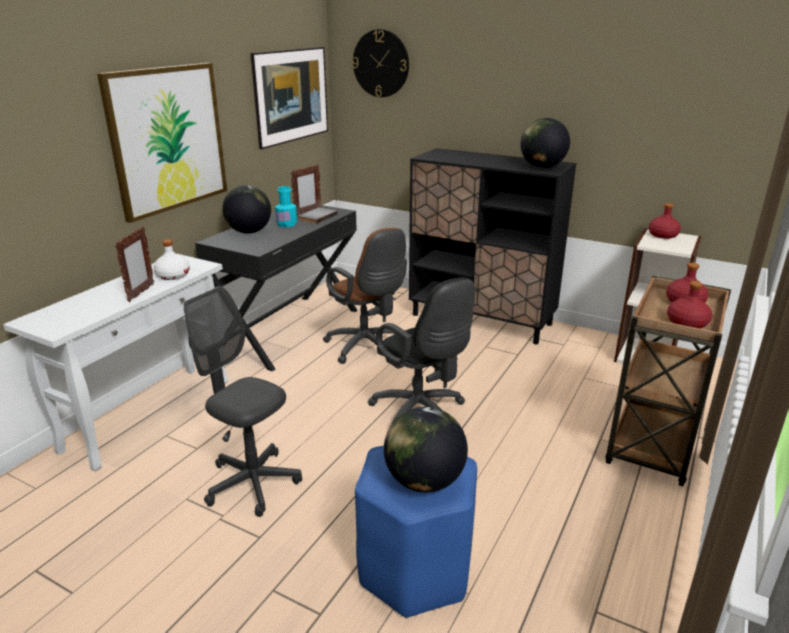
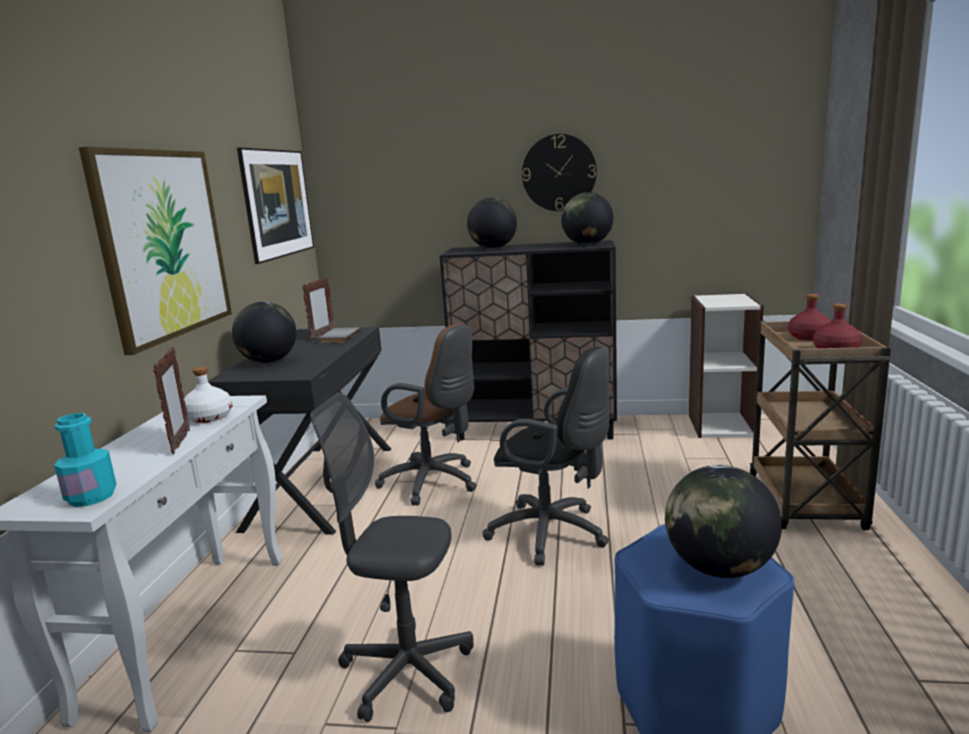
camera: 20 degrees left, 10 degrees down
turquoise bottle [275,186,297,227] -> turquoise bottle moved to [54,413,117,507]
wall clock [352,29,409,97] -> wall clock moved to [522,134,597,211]
red bottle [648,203,681,239] -> none
none -> globe [467,198,517,249]

